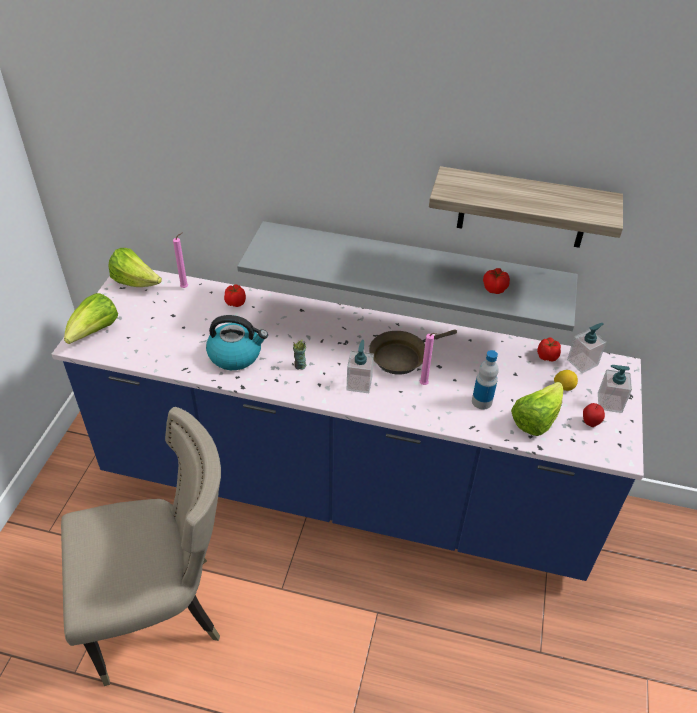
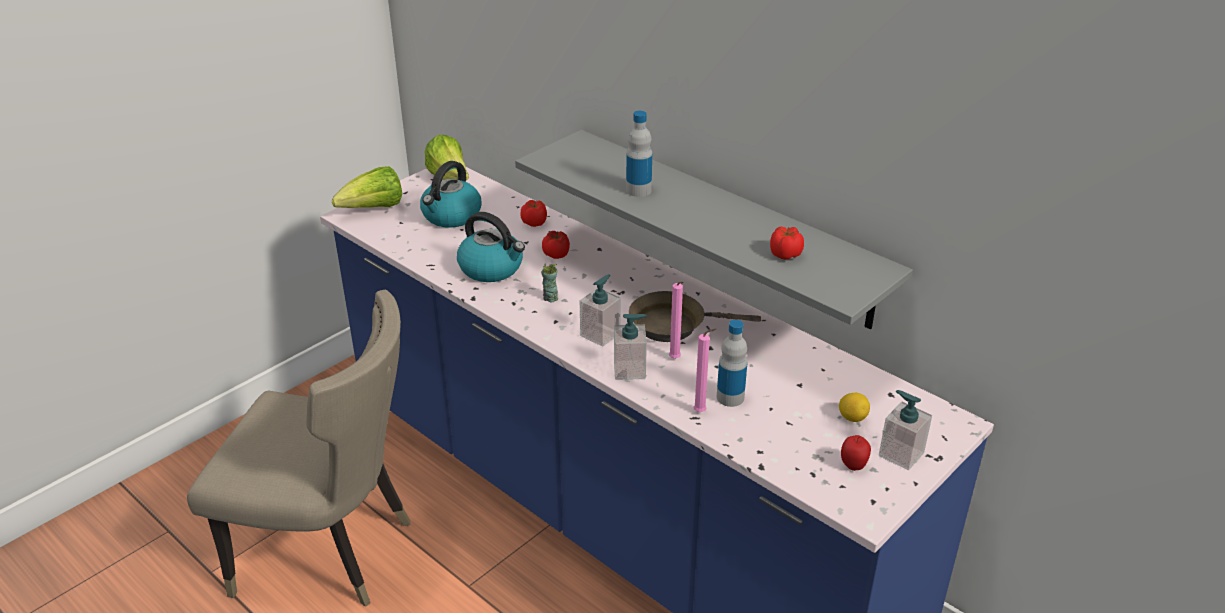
camera: 30 degrees right, 10 degrees down
pink candle [173,232,188,288] -> pink candle moved to [694,329,716,412]
shelf [429,166,623,248] -> none
lettuce [511,382,563,436] -> none
tomato [537,337,561,361] -> tomato moved to [542,231,570,259]
soap dispenser [567,323,606,373] -> soap dispenser moved to [614,314,647,380]
none -> kettle [420,161,482,228]
none -> bottle [626,111,652,197]

